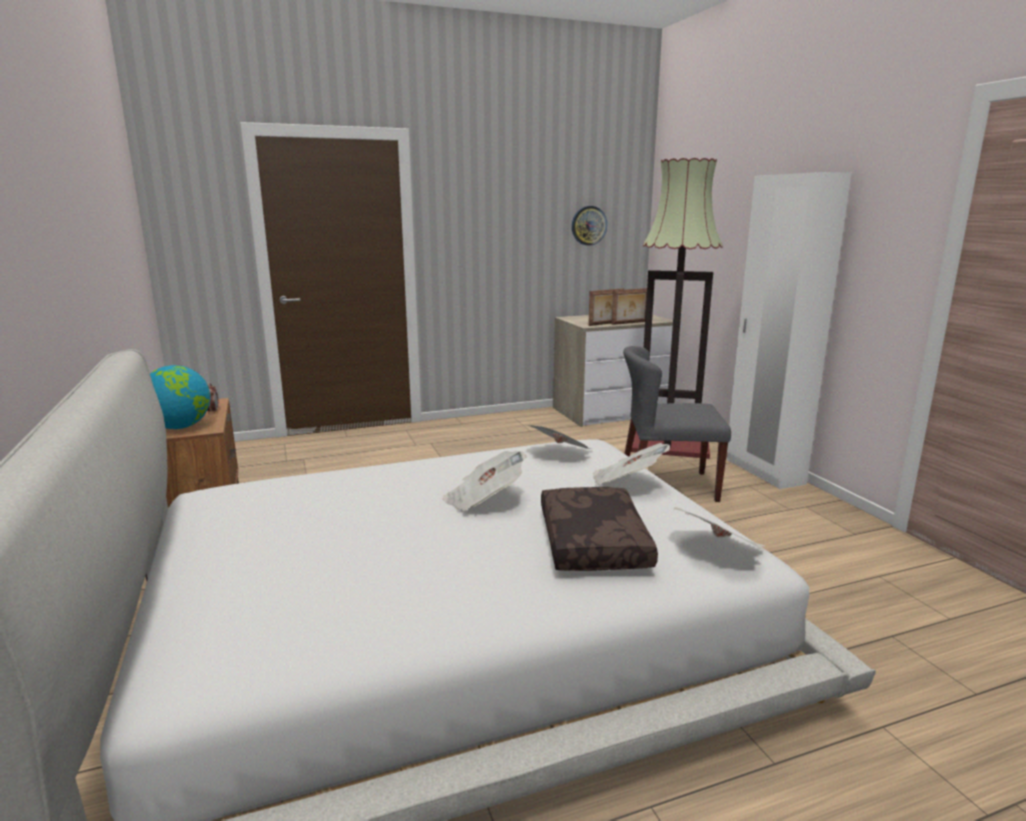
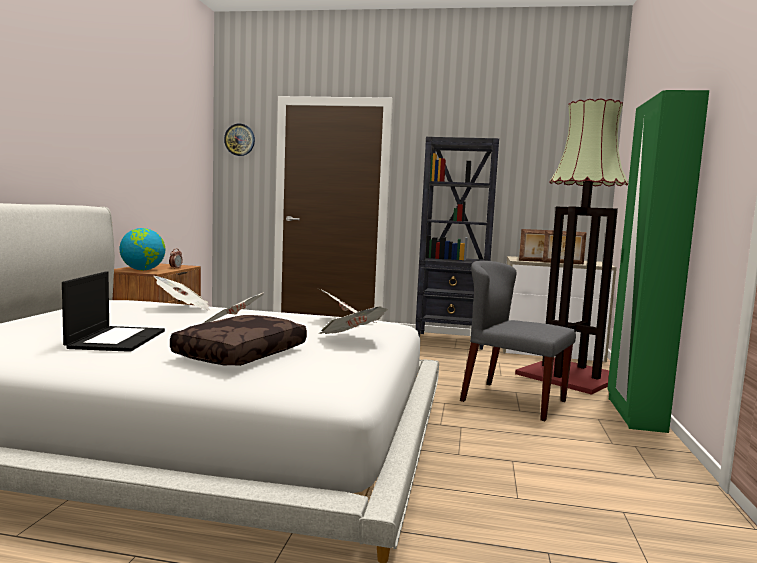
camera: 30 degrees right, 10 degrees down
wall clock [572,206,607,246] -> wall clock moved to [224,123,255,156]
newspaper [674,508,765,550] -> newspaper moved to [154,276,210,311]
white wardrobe [727,172,851,489] -> green wardrobe [607,90,709,433]
none -> laptop [62,271,165,352]
none -> black bookcase [416,137,499,350]

